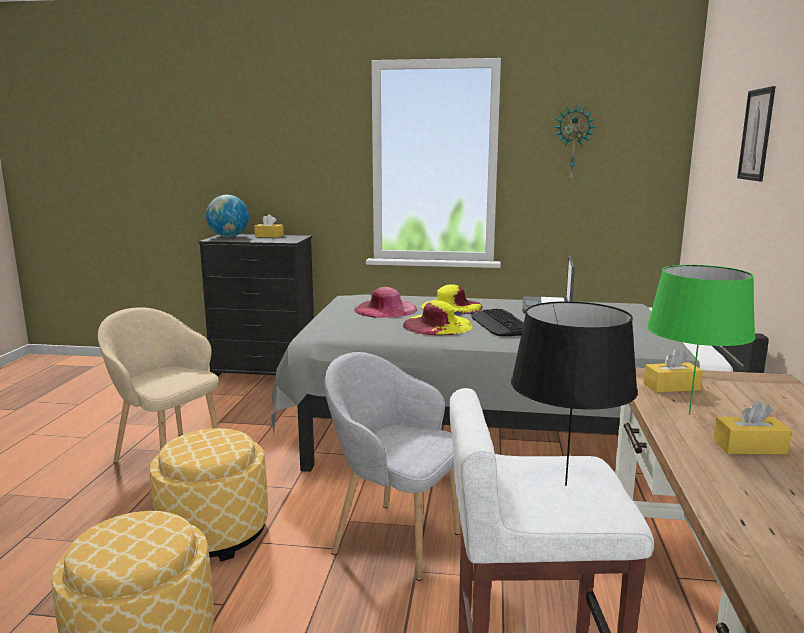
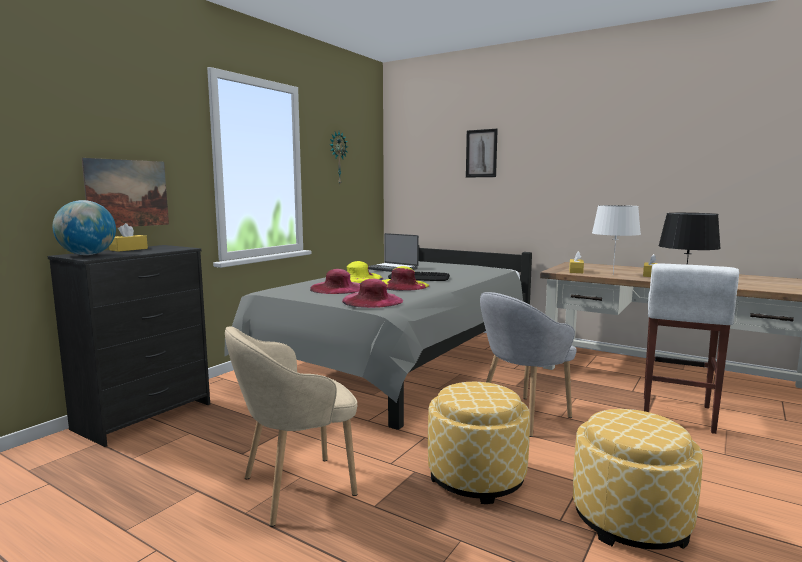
camera: 65 degrees left, 5 degrees down
green table lamp [647,265,755,415] -> white table lamp [592,205,641,274]
none -> picture [82,158,169,228]
none -> pink hat [342,279,403,308]

